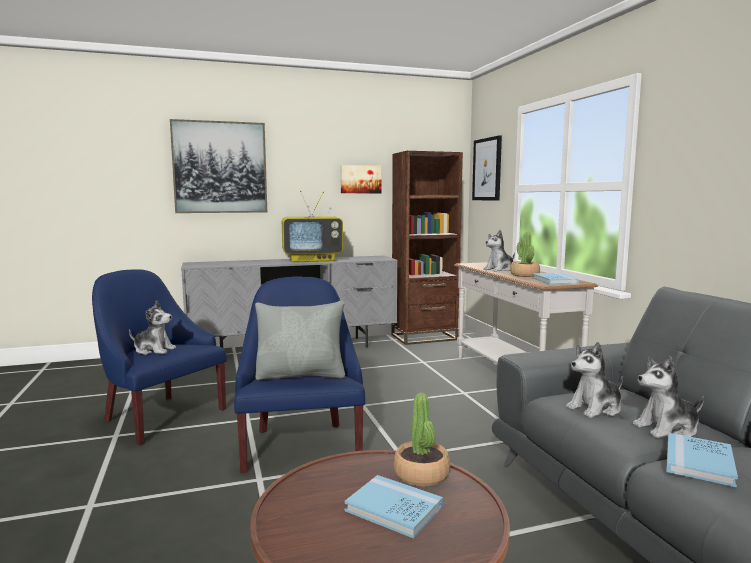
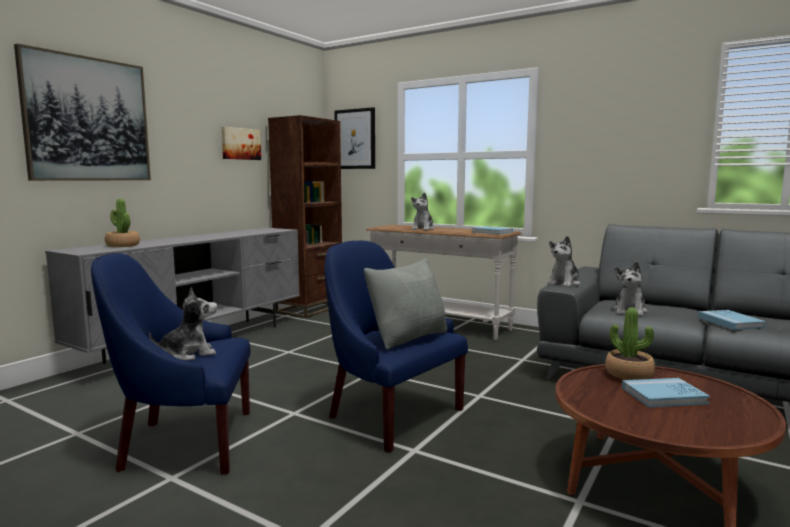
camera: 40 degrees left, 0 degrees up
television [282,191,343,262] -> none
potted plant [510,232,540,277] -> potted plant moved to [105,199,140,247]
plush toy [633,356,704,438] -> plush toy moved to [548,236,581,287]

